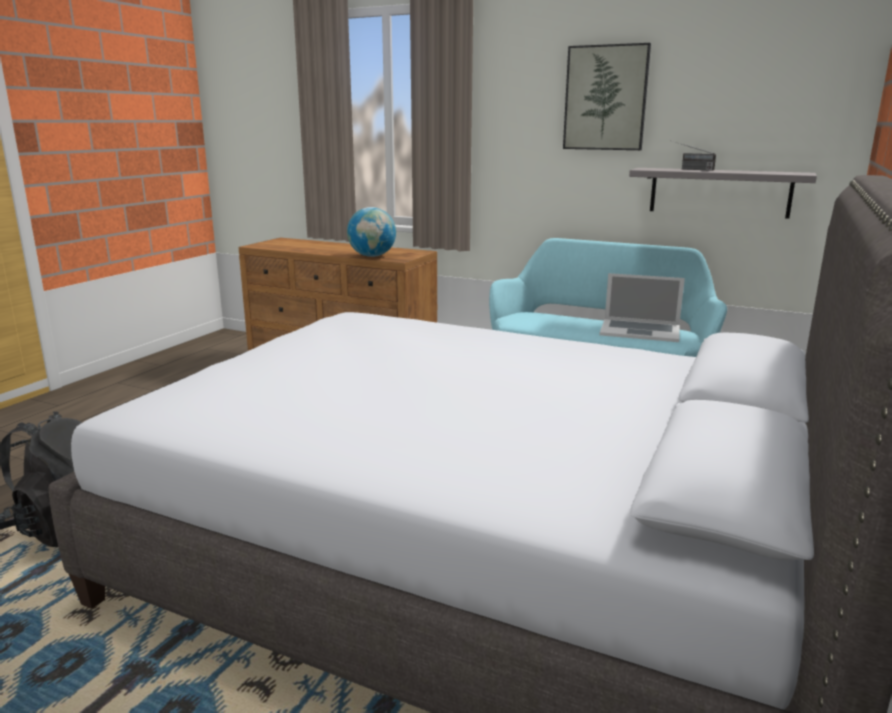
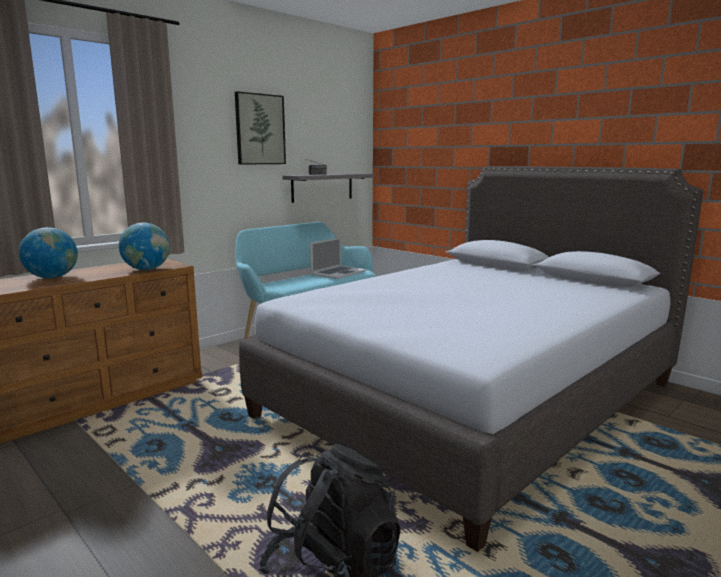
camera: 70 degrees left, 5 degrees down
none -> globe [19,227,78,278]

